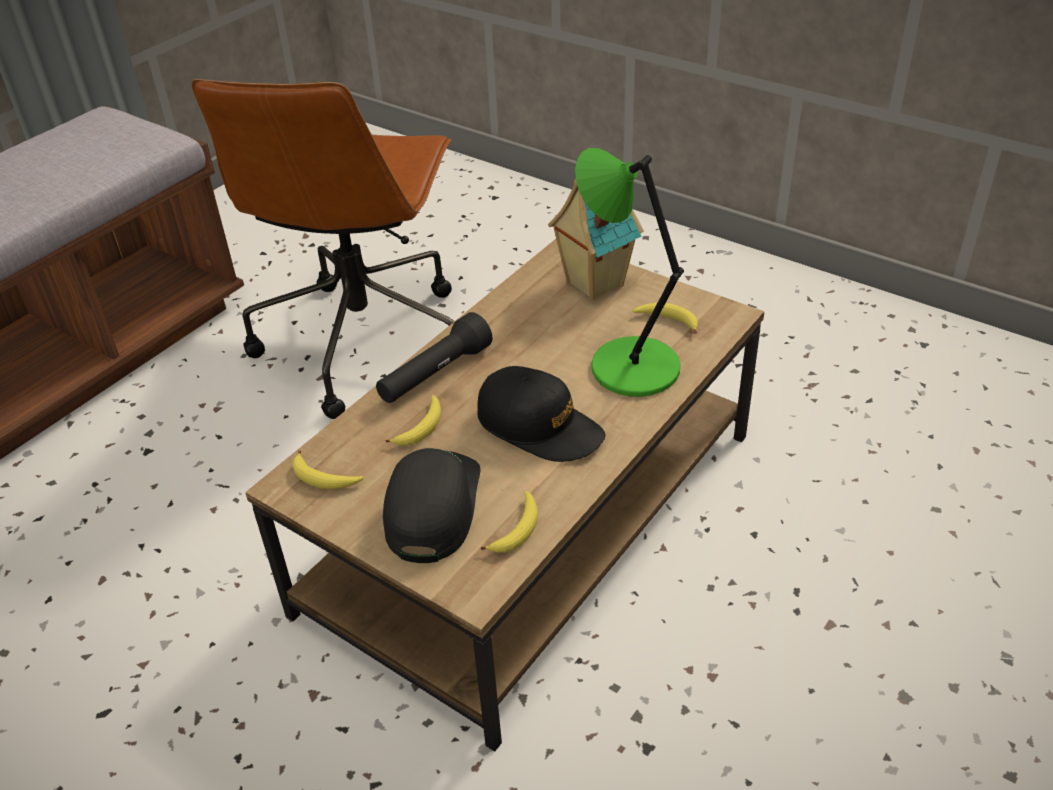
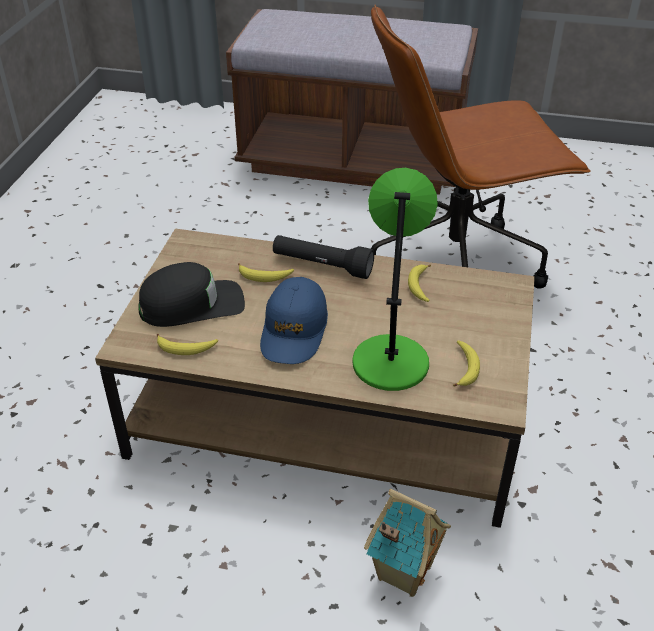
camera: 65 degrees right, 0 degrees up
banana [293,450,364,489] -> banana moved to [408,265,431,302]
black cap [477,366,605,462] -> blue cap [260,277,328,364]
toy house [548,180,644,301] -> toy house moved to [364,489,451,597]

